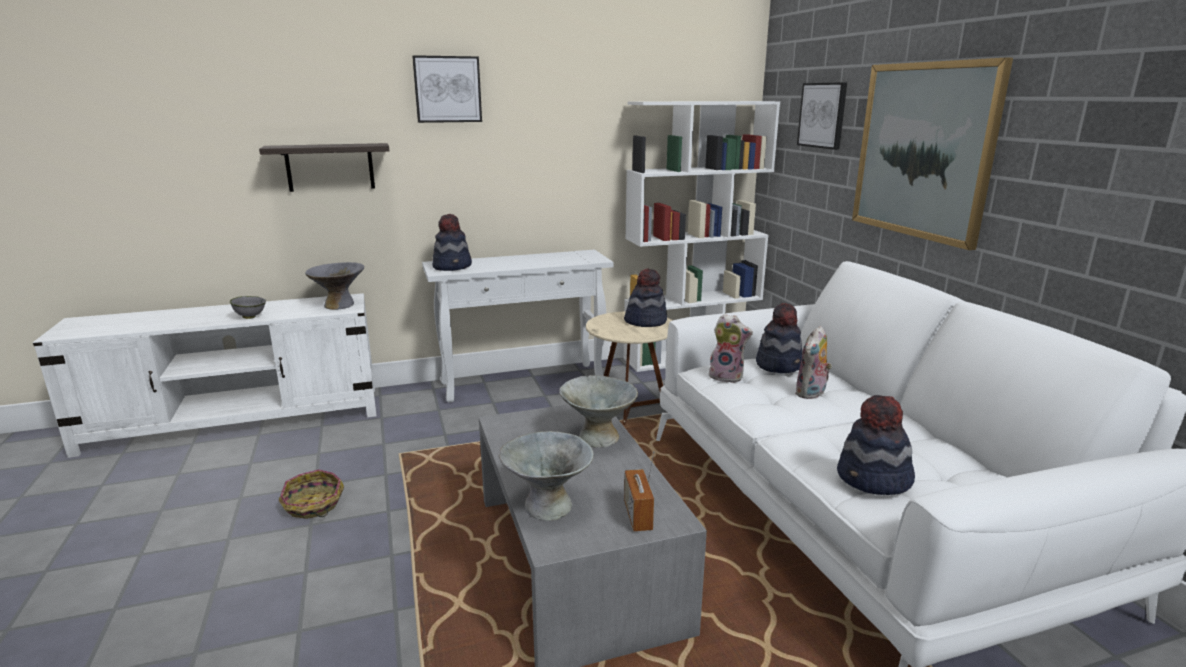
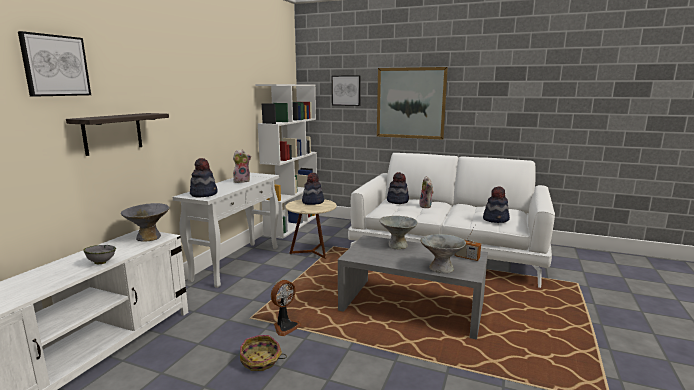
camera: 50 degrees left, 5 degrees down
picture [412,55,482,123] -> picture moved to [18,31,91,97]
plush toy [708,314,753,383] -> plush toy moved to [233,150,251,183]
none -> fan [271,280,302,336]

